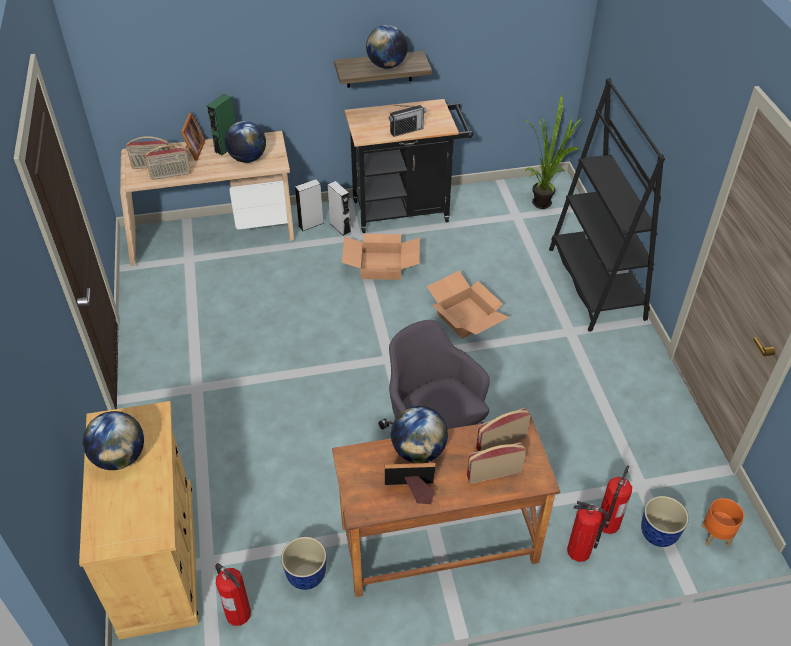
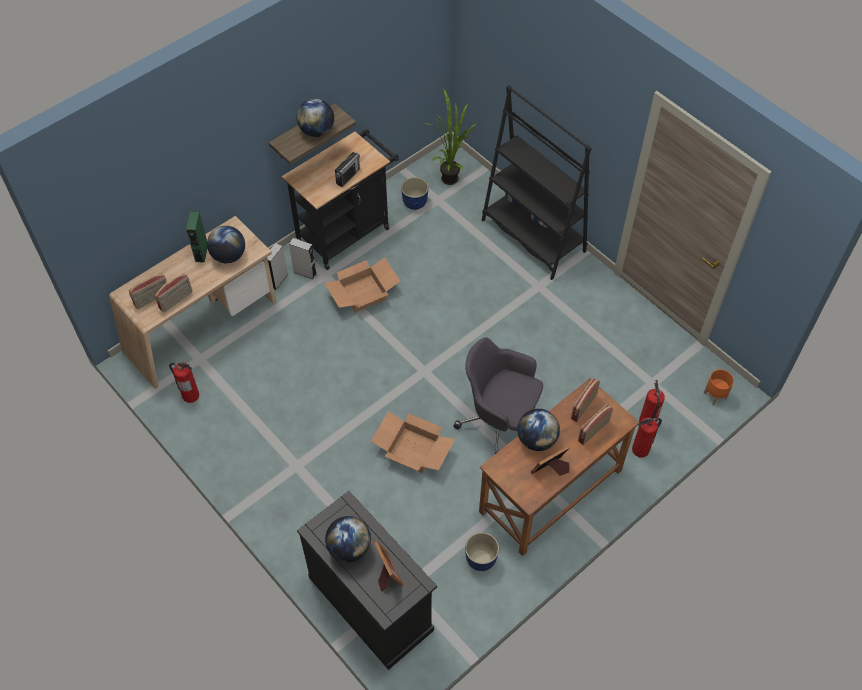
camera: 30 degrees left, 10 degrees up
beige cabinet [79,401,199,640] -> black cabinet [297,491,437,670]
picture frame [181,113,205,161] -> picture frame moved to [374,541,403,591]
fire extinguisher [215,563,251,626] -> fire extinguisher moved to [169,363,199,403]
cardboard box [427,271,509,339] -> cardboard box moved to [371,411,455,473]
planter [641,496,689,547] -> planter moved to [401,177,428,210]

